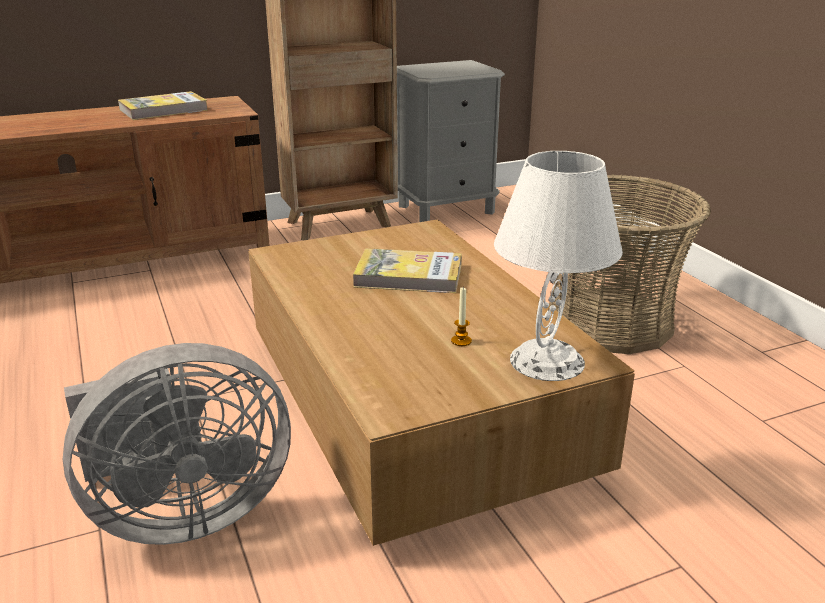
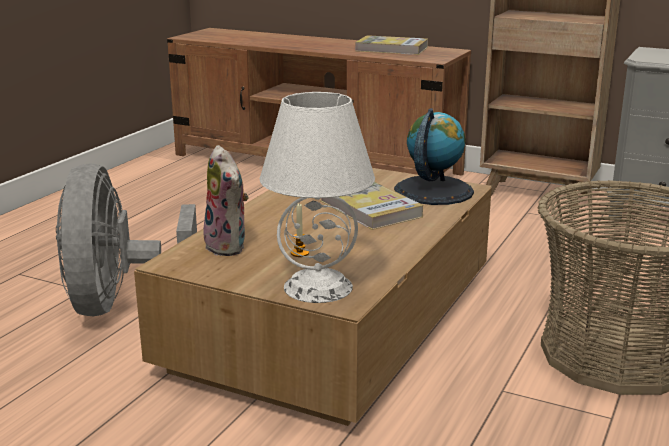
camera: 50 degrees right, 5 degrees down
grey fan [63,343,291,545] -> grey fan turned 60 degrees clockwise [56,163,197,316]
none -> plush toy [203,145,249,256]
none -> globe [394,108,474,205]

